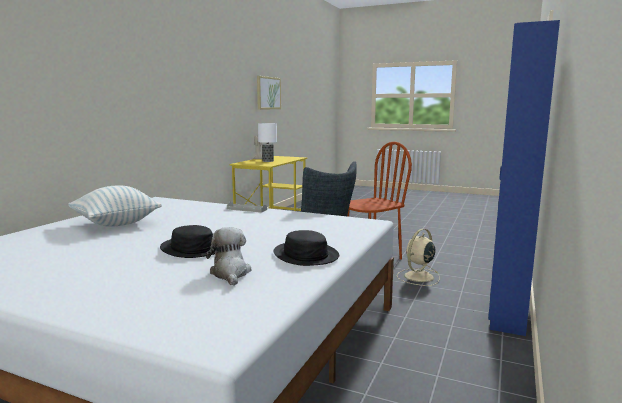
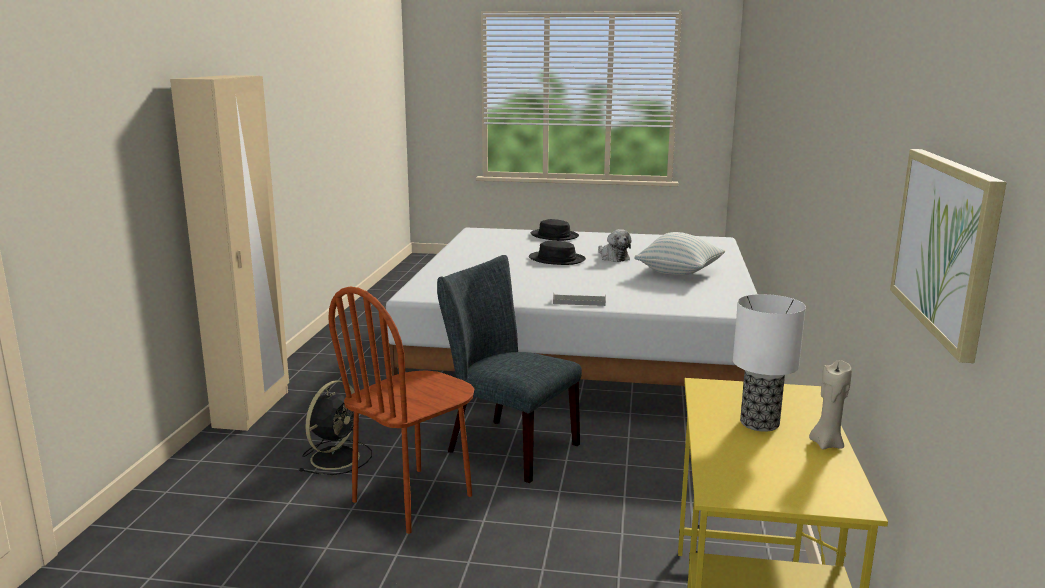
camera: 165 degrees right, 5 degrees up
plush toy [206,227,251,286] -> plush toy moved to [598,229,632,262]
black hat [274,230,339,266] -> black hat moved to [531,219,579,241]
beige fan [397,228,440,286] -> black fan [298,380,372,475]
blue wardrobe [488,20,560,336] -> beige wardrobe [170,75,289,431]

